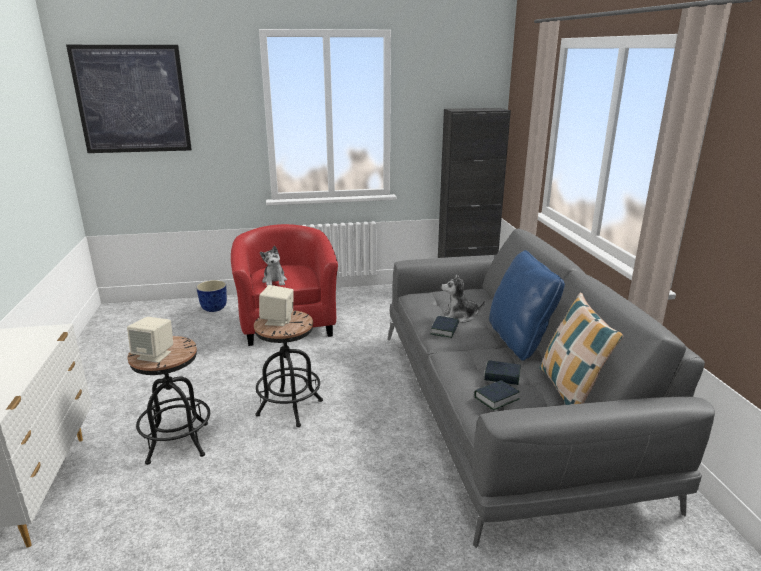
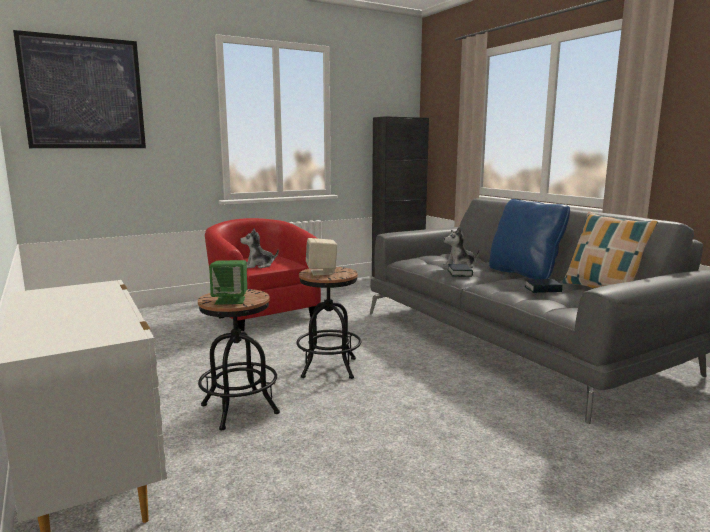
camera: 20 degrees left, 10 degrees down
beige speaker [127,317,173,363] -> green speaker [209,260,247,305]
planter [196,280,227,312] -> none
plush toy [260,246,287,286] -> plush toy turned 105 degrees clockwise [240,228,279,268]
book [474,380,519,410] -> none

